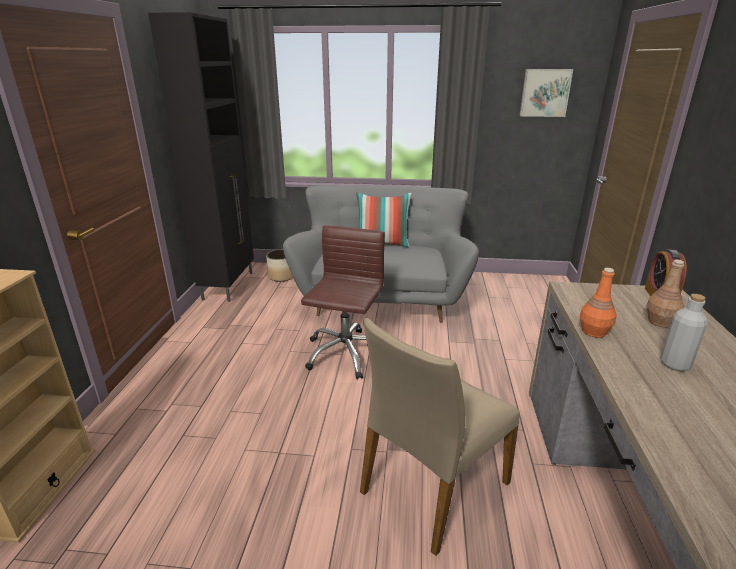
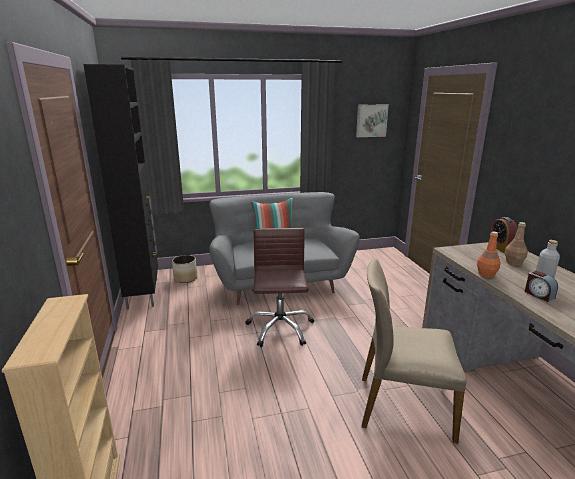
camera: 20 degrees left, 5 degrees down
beige chair [360,318,520,556] -> beige chair turned 75 degrees clockwise [362,259,466,444]
none -> alarm clock [525,271,558,302]

